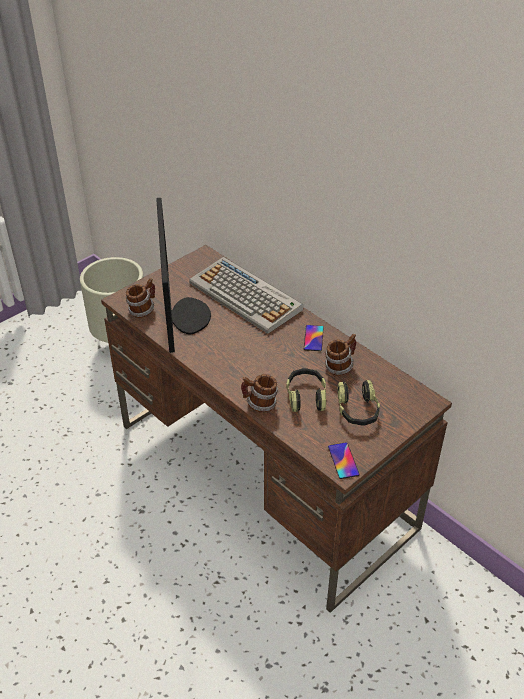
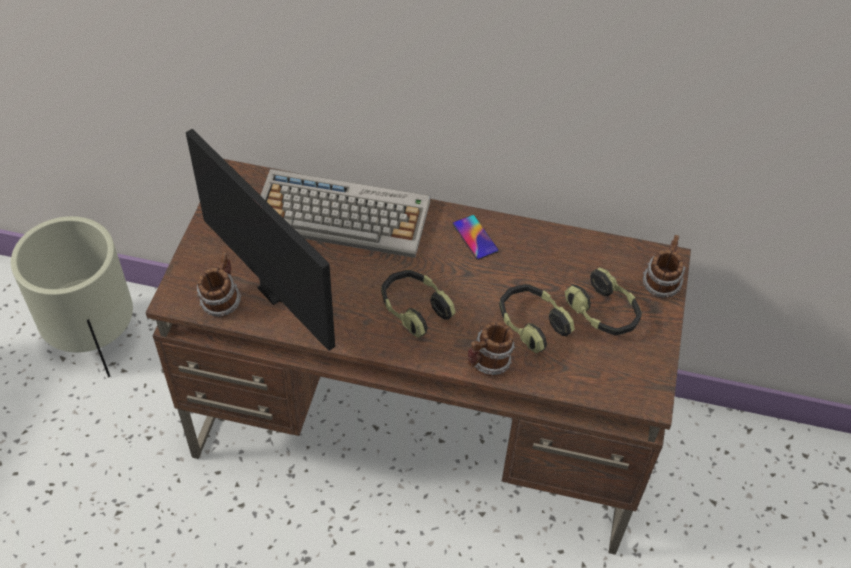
camera: 35 degrees left, 10 degrees up
mug [325,334,357,376] -> mug moved to [643,235,686,298]
phone [328,443,360,479] -> none
none -> headphones [381,270,456,338]

